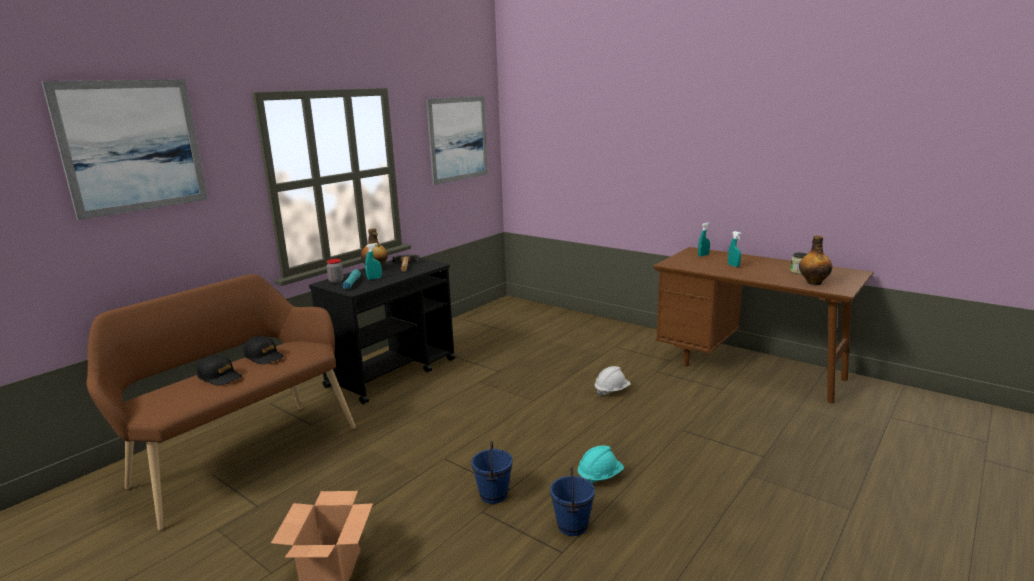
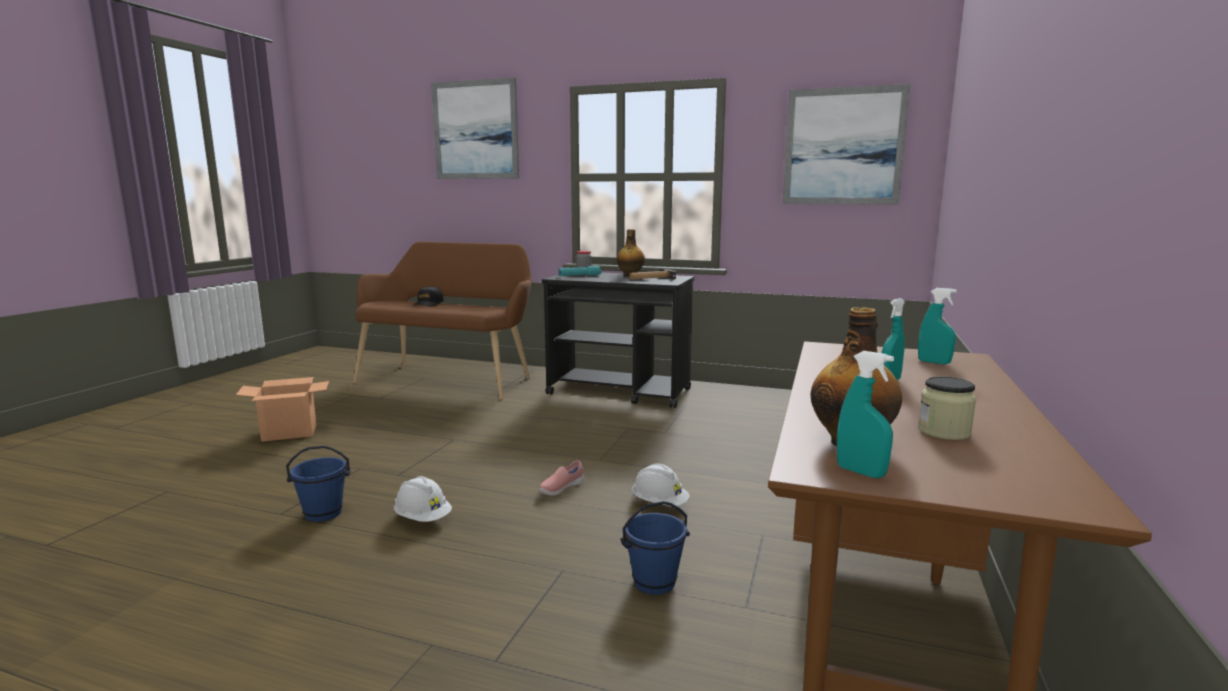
camera: 70 degrees right, 5 degrees down
black cap [244,336,284,364] -> none
turquoise spray bottle [365,243,382,280] -> turquoise spray bottle moved to [837,351,894,478]
blue bucket [471,441,513,504] -> blue bucket moved to [620,501,690,595]
turquoise hard hat [578,446,624,483] -> white hard hat [394,476,452,522]
none -> pink shoe [538,460,583,496]

